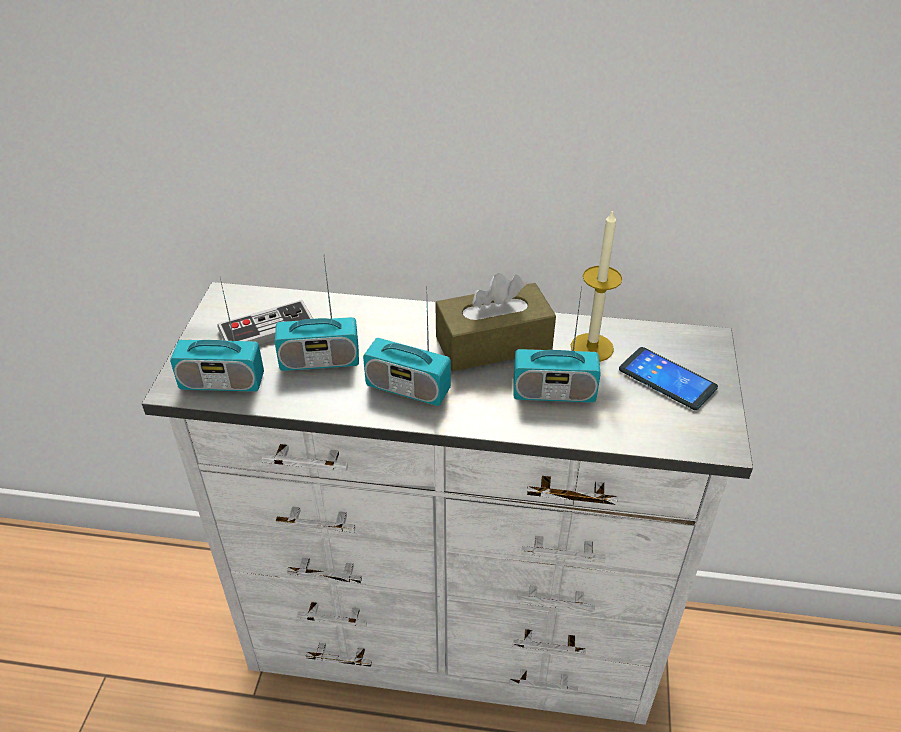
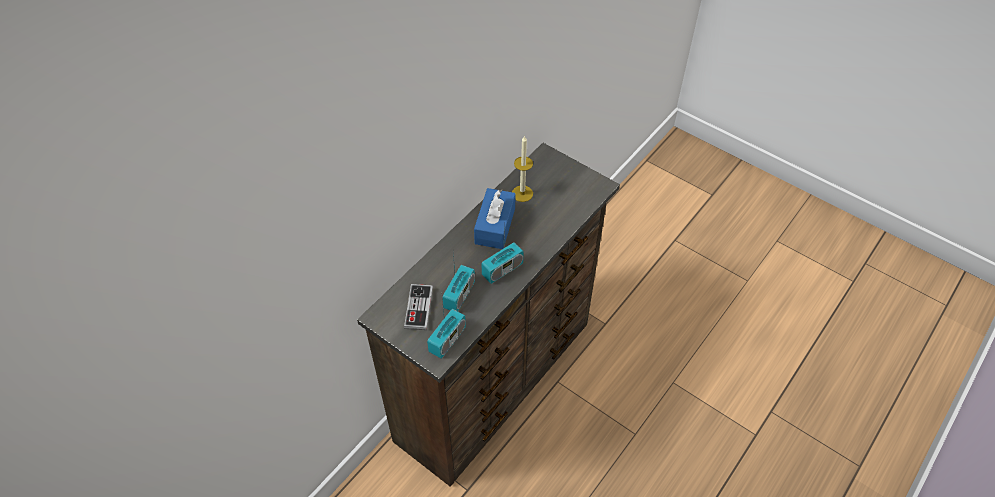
camera: 60 degrees left, 10 degrees up
white dresser [142,282,753,725] -> brown dresser [357,143,620,487]
brown tissue box [435,273,556,371] -> blue tissue box [474,188,516,249]
radio [514,286,601,403] -> none
phone [619,347,718,410] -> none

